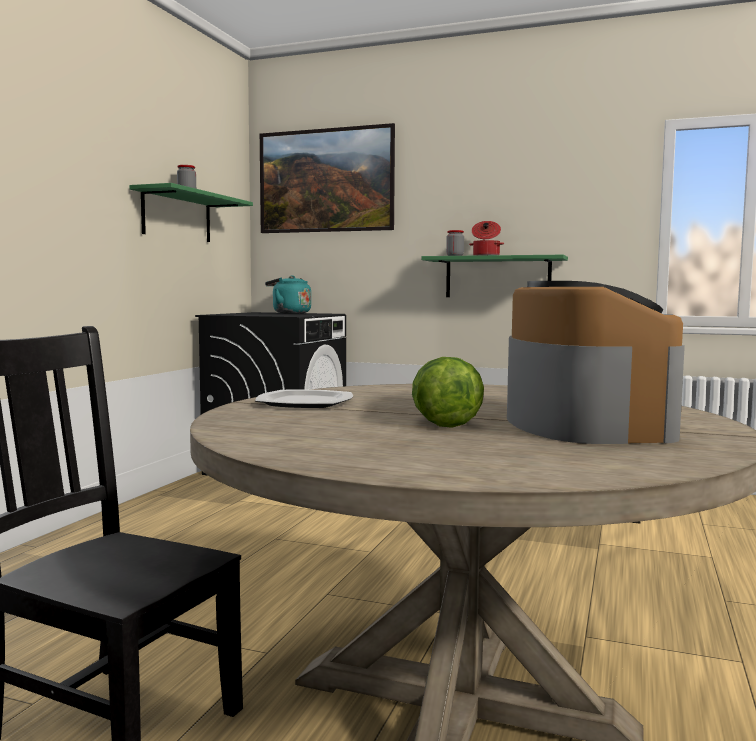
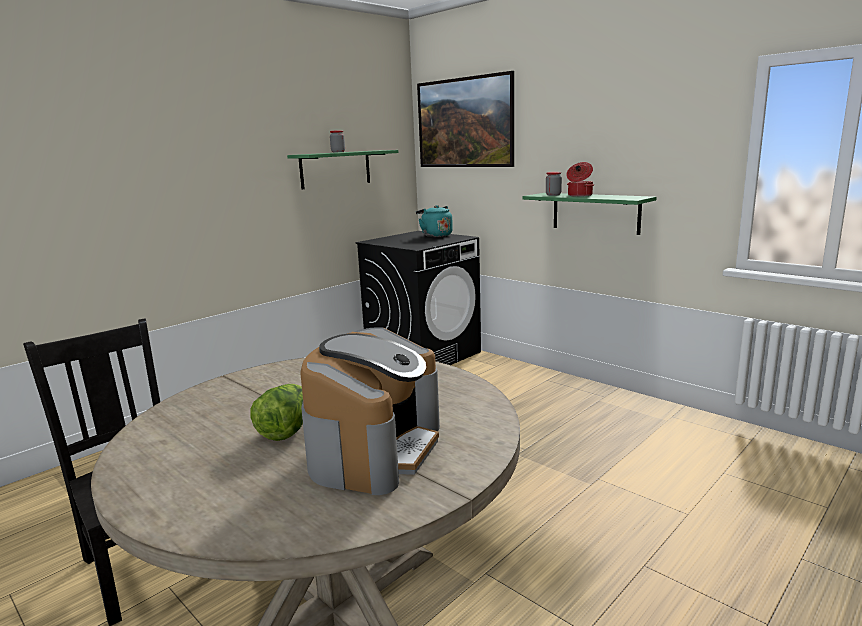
camera: 25 degrees right, 10 degrees up
plate [255,390,353,408] -> none

